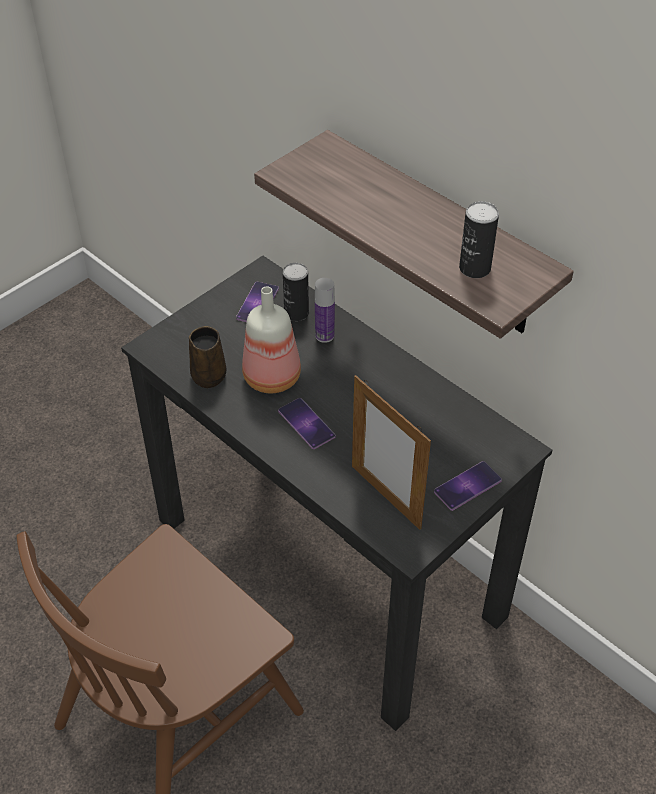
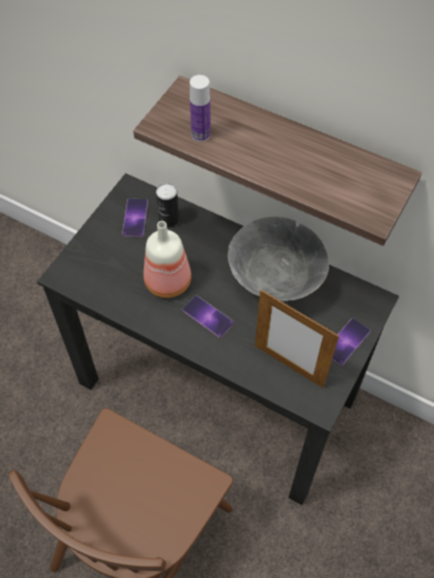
camera: 15 degrees left, 10 degrees up
brown mug [189,326,226,388] -> none
bottle [315,278,335,343] -> bottle moved to [190,75,211,142]
can [459,201,499,278] -> none
none -> grey bowl [228,217,329,301]

